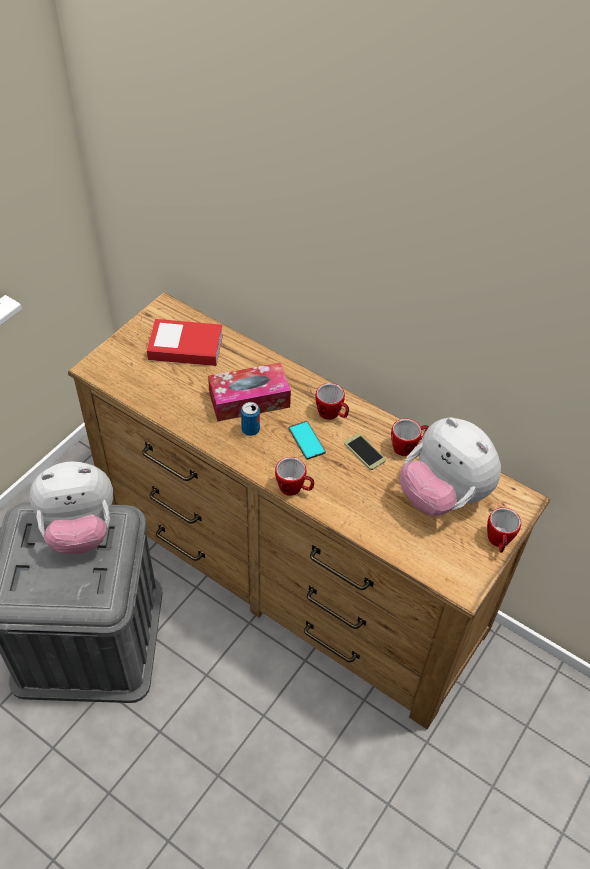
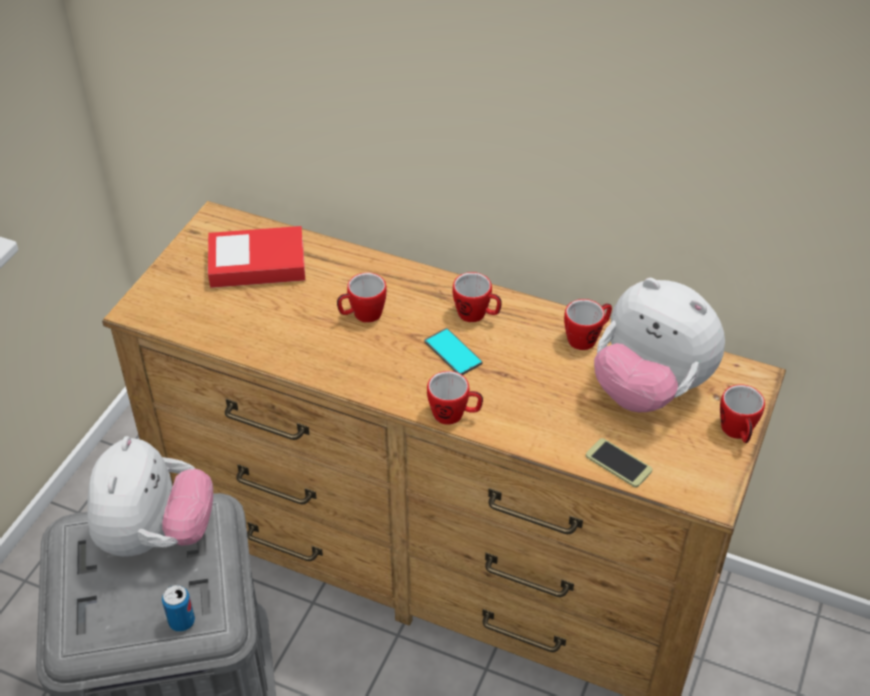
camera: 10 degrees left, 5 degrees down
plush toy [29,461,113,554] -> plush toy turned 60 degrees counterclockwise [87,436,213,557]
tissue box [208,362,291,421] -> mug [337,273,387,323]
can [241,402,260,436] -> can moved to [162,585,195,632]
phone [344,433,386,470] -> phone moved to [586,438,652,488]

